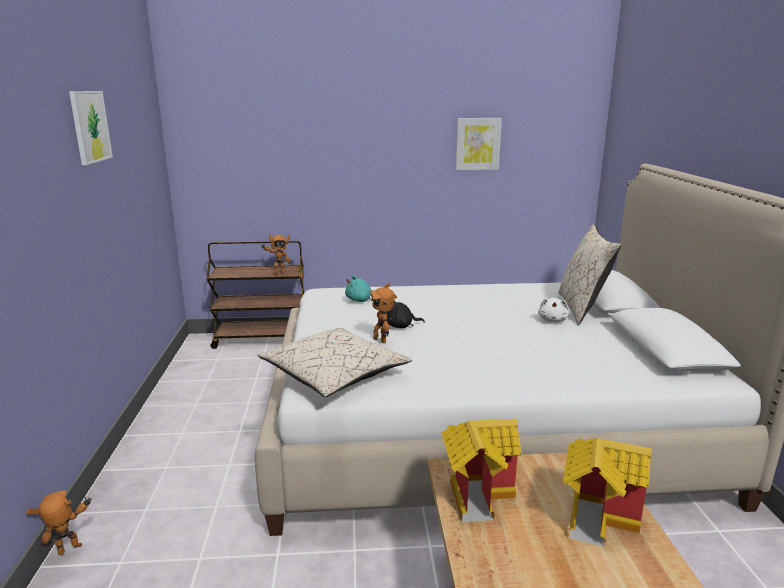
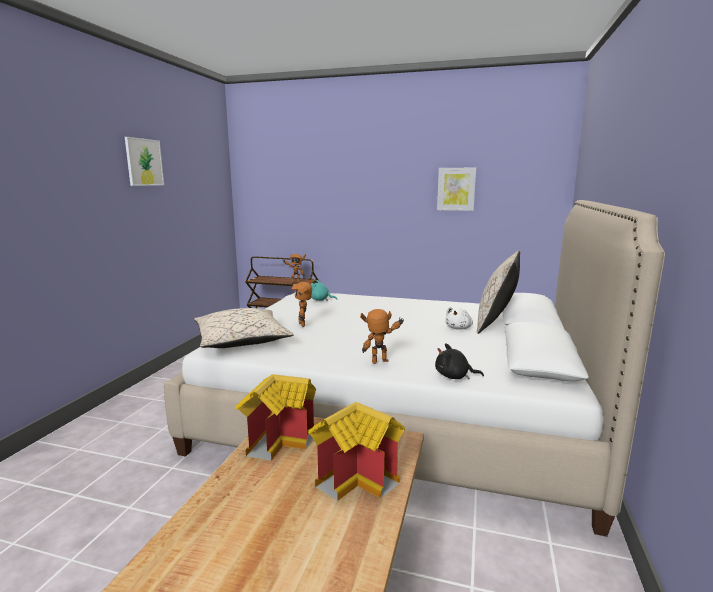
camera: 20 degrees right, 5 degrees down
toy robot [26,491,92,555] -> toy robot moved to [360,309,404,364]
black plush toy [386,300,425,328] -> black plush toy moved to [435,343,484,379]

